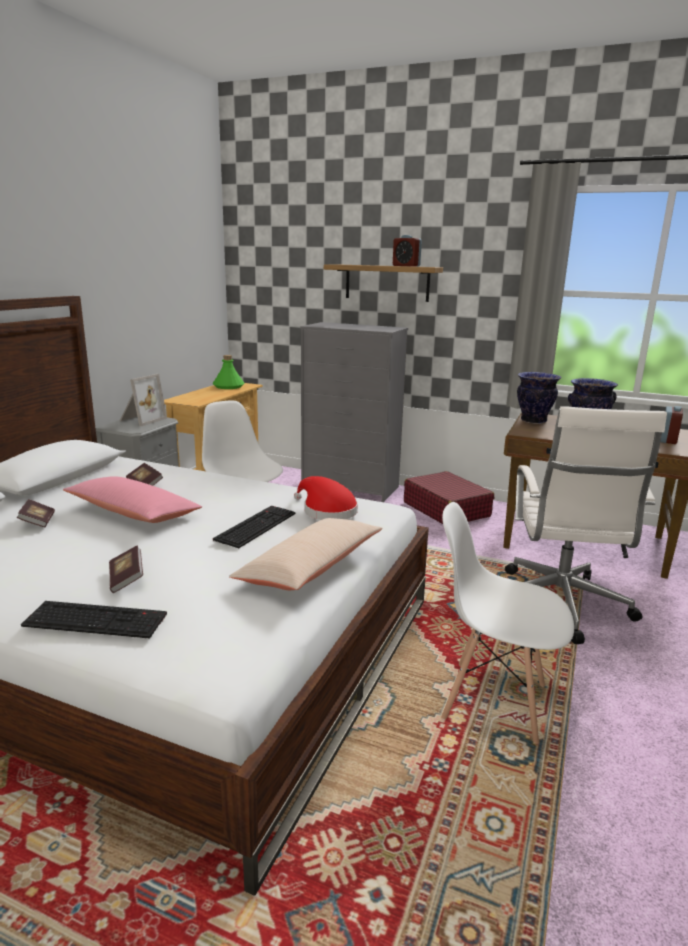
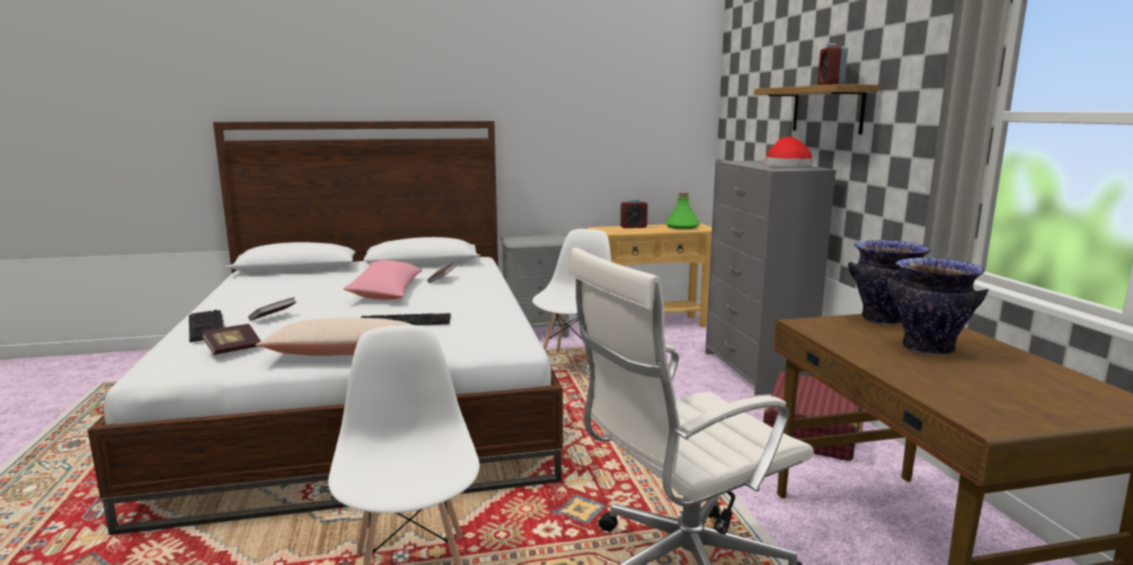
camera: 55 degrees right, 5 degrees down
book [17,499,55,527] -> book moved to [202,324,261,355]
picture frame [120,374,167,426] -> none
red hat [294,476,358,520] -> red hat moved to [765,137,813,166]
alarm clock [660,406,683,444] -> alarm clock moved to [620,199,648,228]

